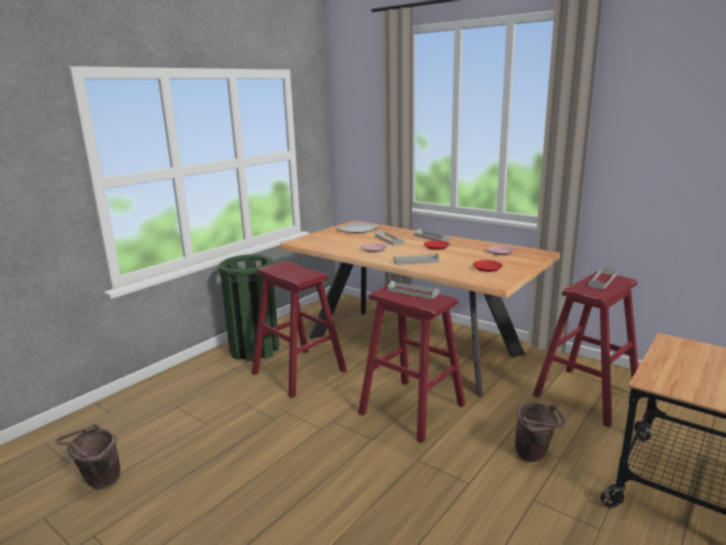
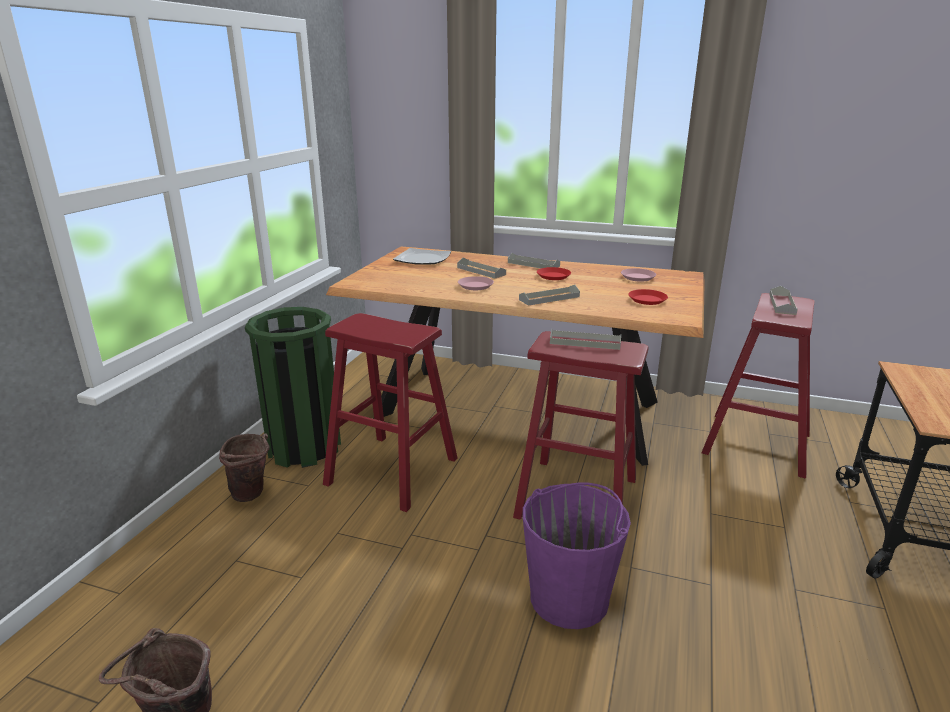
camera: 20 degrees left, 5 degrees up
brown bucket [515,402,565,462] -> brown bucket moved to [219,433,270,502]
none -> purple bucket [523,483,631,629]

